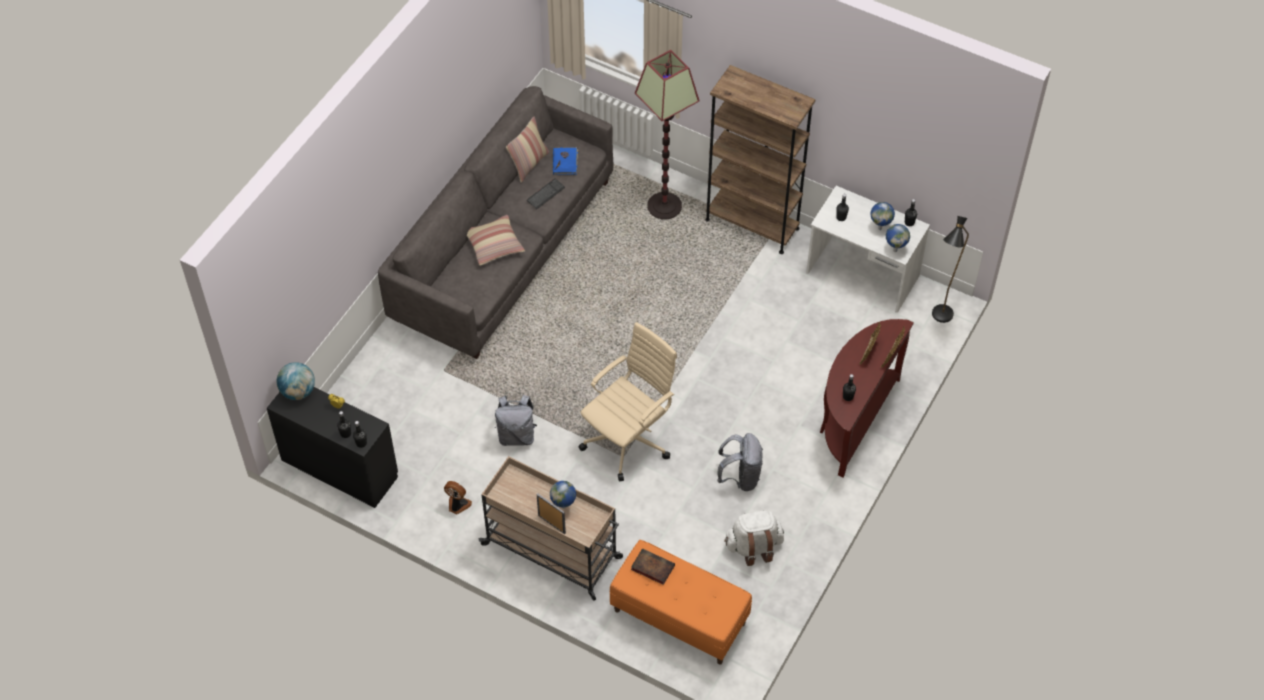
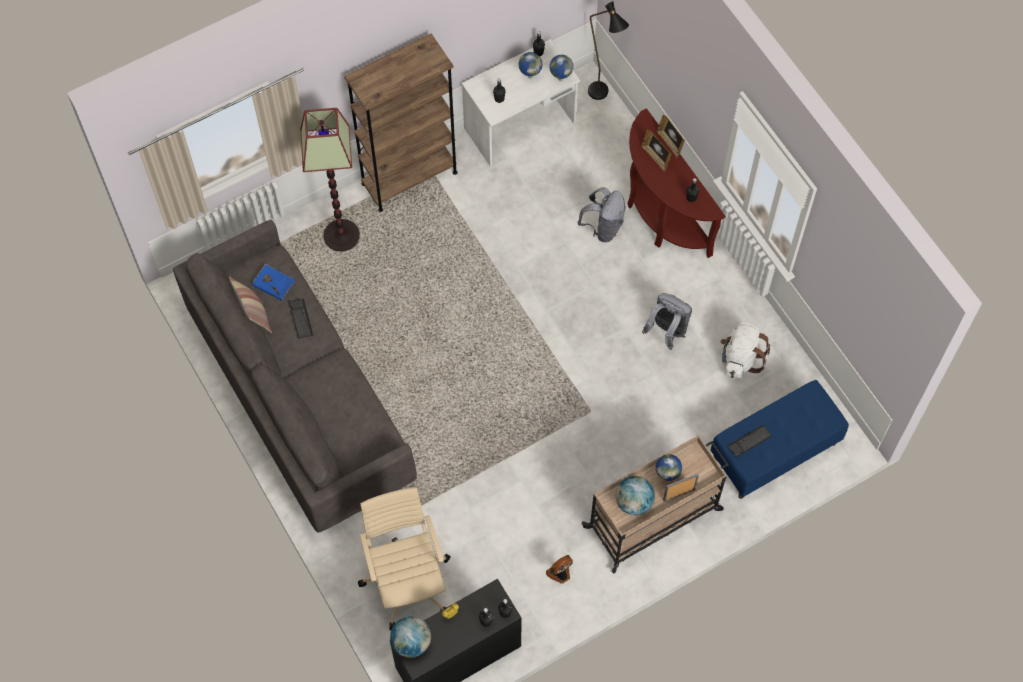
camera: 60 degrees left, 10 degrees up
pillow [467,215,525,266] -> none
grey backpack [495,395,537,446] -> grey backpack moved to [578,187,626,242]
beige office chair [578,322,677,482] -> beige office chair moved to [358,488,451,630]
orange bench [609,540,752,665] -> blue bench [710,380,849,499]
book [631,548,675,585] -> keyboard [727,425,772,457]
none -> globe [616,476,655,515]

